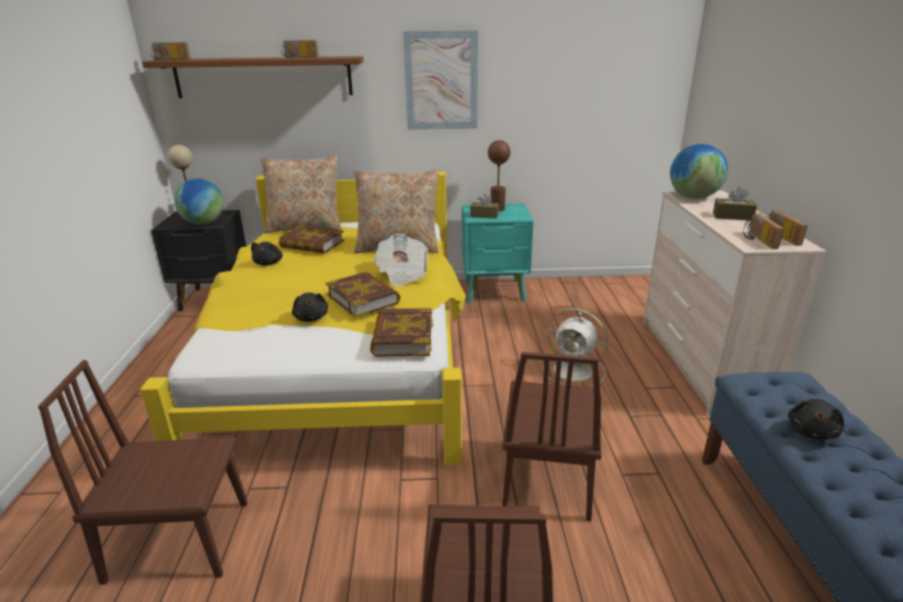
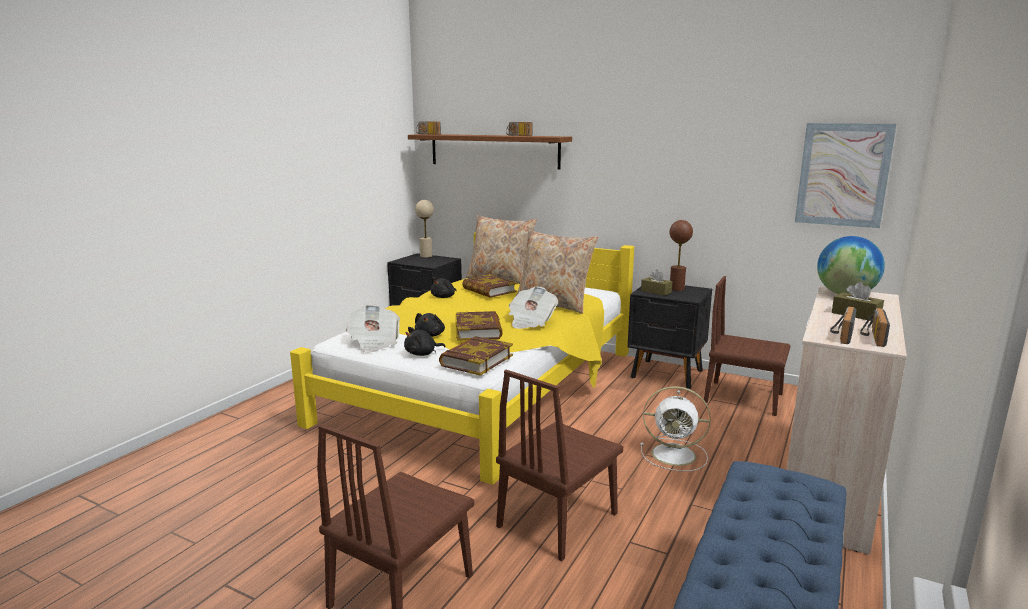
camera: 30 degrees right, 10 degrees down
brown chair [38,360,247,584] -> brown chair moved to [704,276,791,416]
globe [174,179,224,225] -> none
picture [403,30,478,130] -> picture moved to [795,123,896,228]
turquoise nightstand [462,203,534,303] -> black nightstand [628,285,712,389]
white fan [543,308,608,387] -> white fan turned 45 degrees counterclockwise [640,386,711,471]
black plush toy [788,399,845,440] -> black plush toy moved to [404,327,445,356]
none -> newspaper [346,304,400,353]

